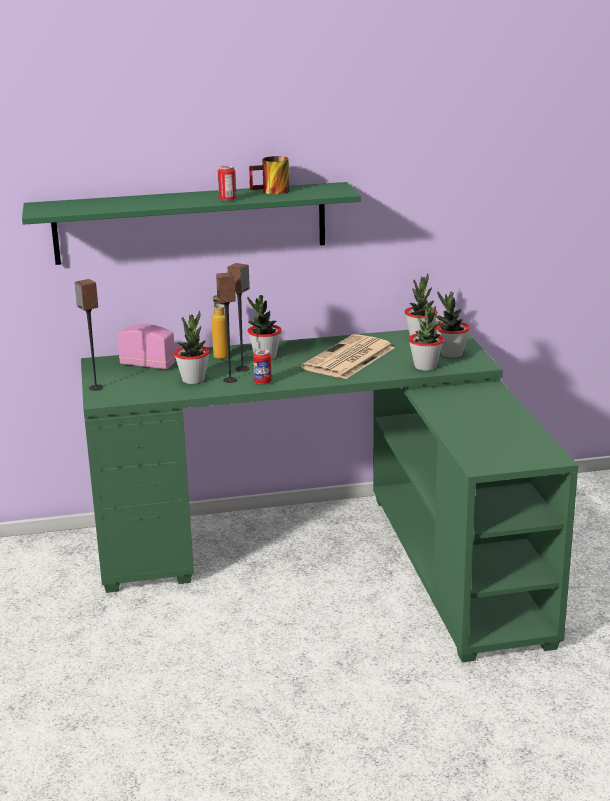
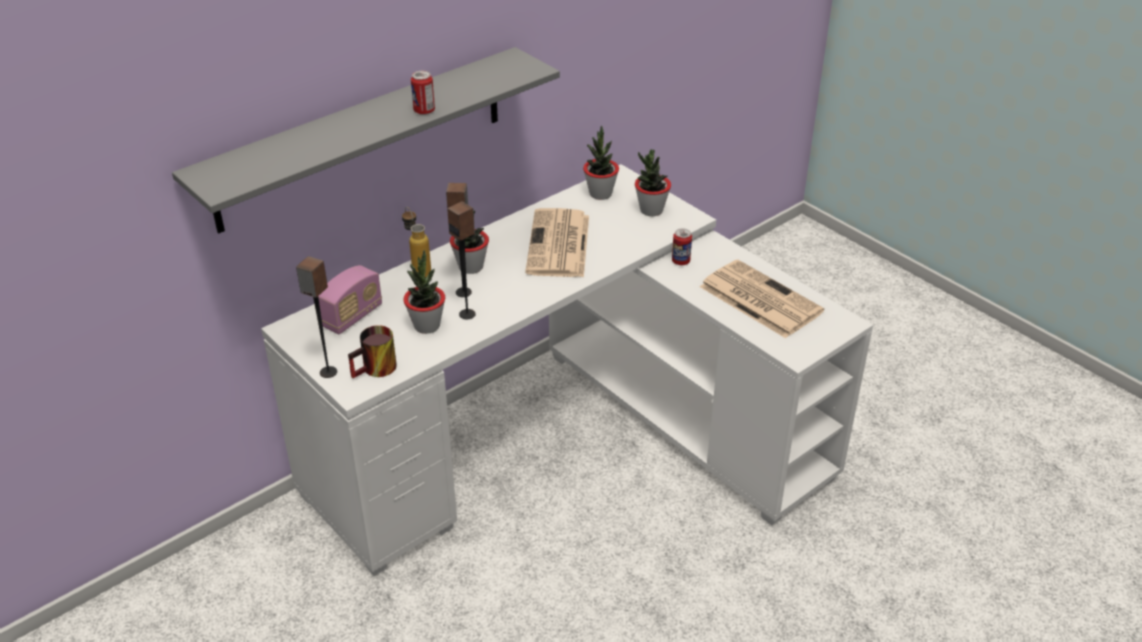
camera: 30 degrees left, 15 degrees up
green shelf [22,182,361,265] -> grey shelf [172,47,560,233]
green desk [81,328,578,663] -> white desk [261,164,873,576]
radio [117,324,175,369] -> radio turned 135 degrees clockwise [318,265,382,334]
mug [249,156,289,194] -> mug moved to [348,325,397,378]
can [253,349,272,385] -> can moved to [672,228,692,265]
potted plant [409,303,444,371] -> none
none -> newspaper [700,260,824,338]

